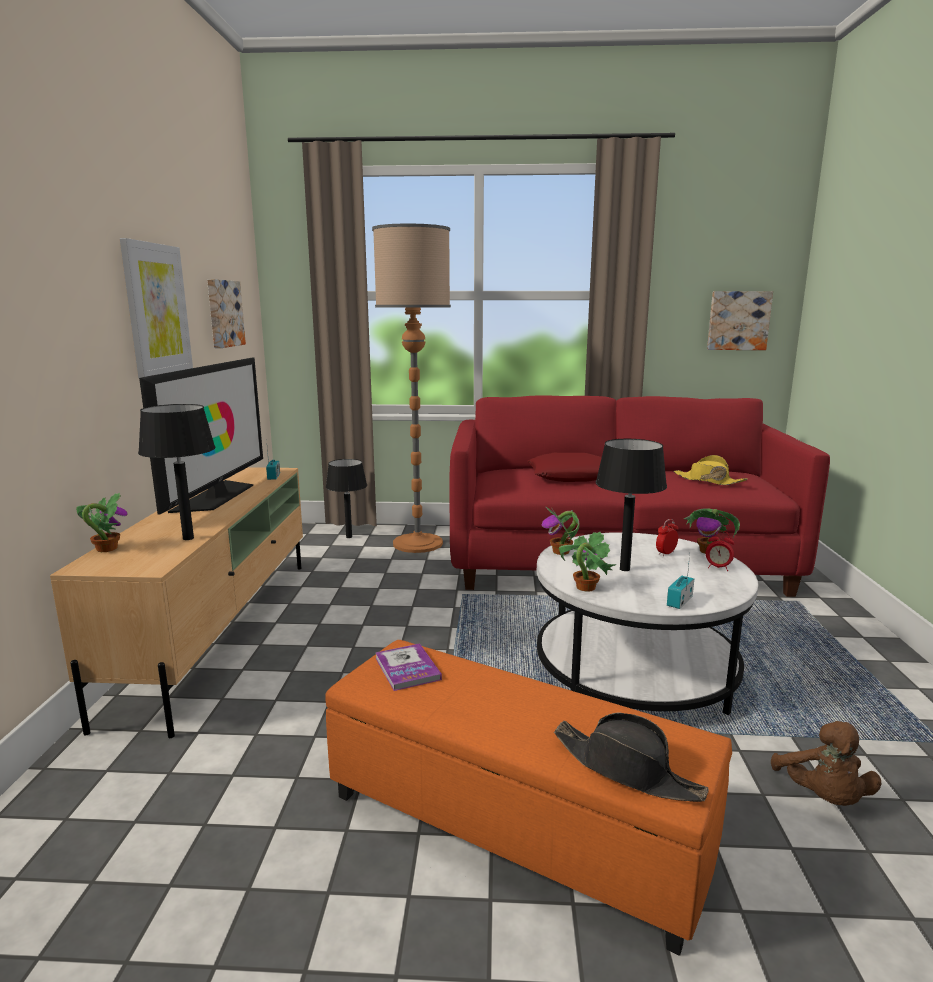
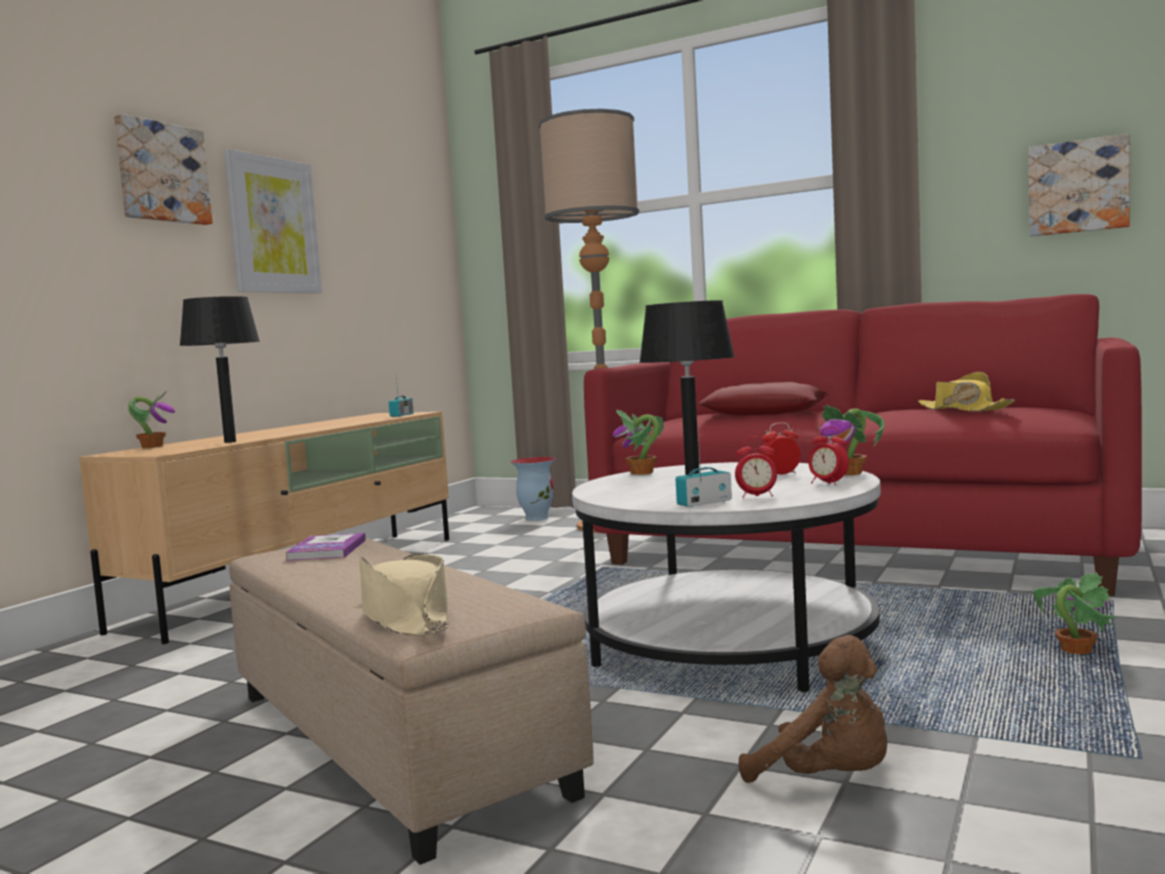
camera: 25 degrees right, 10 degrees down
television [139,357,263,515] -> none
picture [207,279,246,348] -> picture moved to [114,114,213,225]
orange ottoman [325,640,732,956] -> beige ottoman [229,538,594,865]
black table lamp [326,459,367,538] -> vase [511,457,555,521]
black hat [554,712,709,802] -> beige hat [359,554,449,636]
potted plant [559,532,617,592] -> potted plant moved to [1033,573,1118,654]
brown plush toy [771,721,881,806] -> brown plush toy turned 75 degrees counterclockwise [739,635,887,783]
none -> alarm clock [735,436,777,498]

